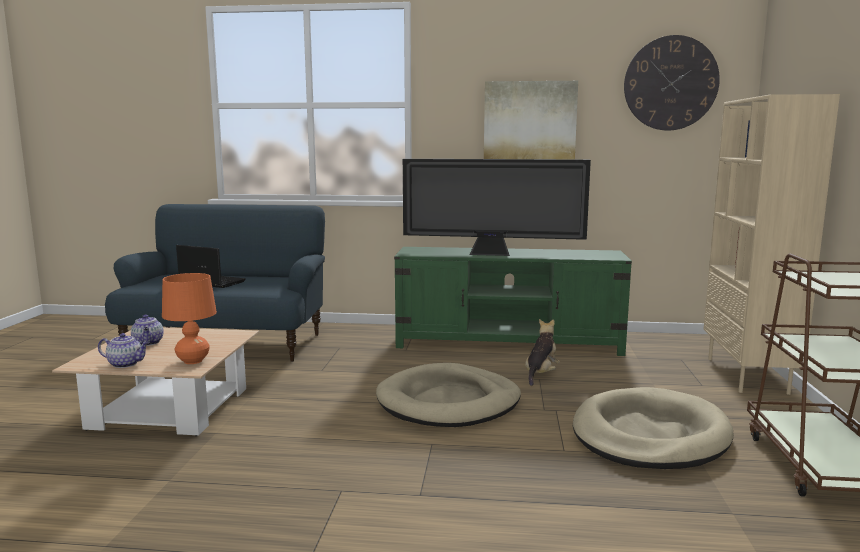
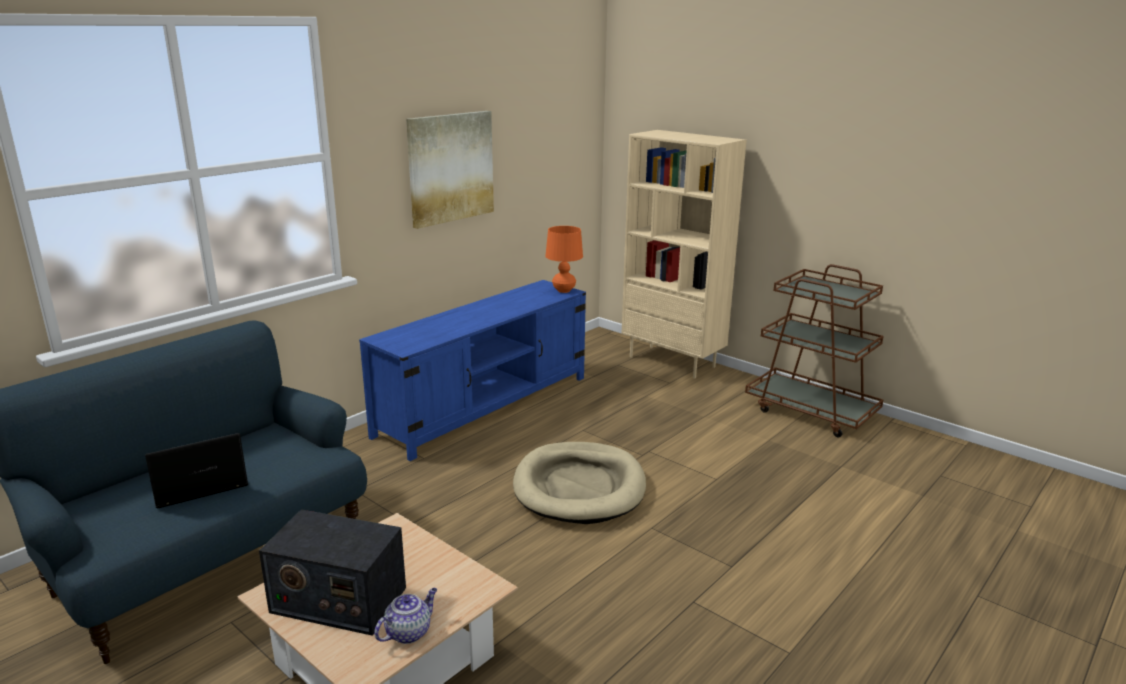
camera: 55 degrees left, 10 degrees up
teapot [131,314,164,346] -> radio [259,509,406,636]
orange table lamp [162,273,217,364] -> orange table lamp moved to [546,226,583,293]
green tv stand [394,247,632,356] -> blue tv stand [359,280,586,461]
television [403,159,591,256] -> none
plush toy [525,319,560,386] -> none
beige dog bed [573,387,734,469] -> none
wall clock [624,35,720,130] -> none

